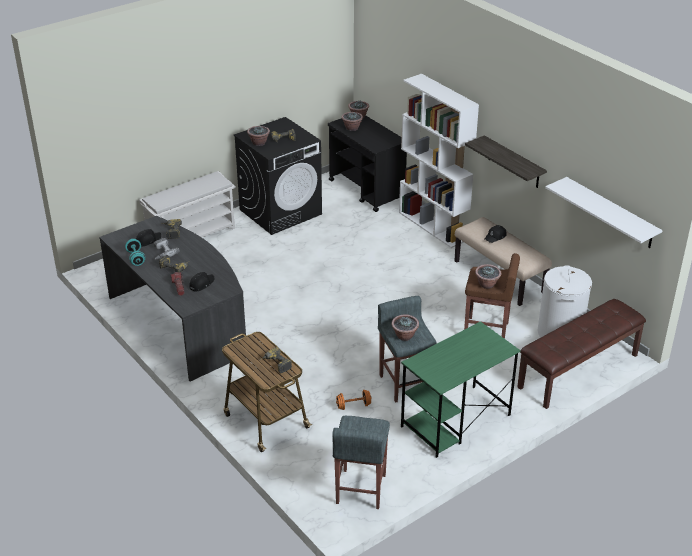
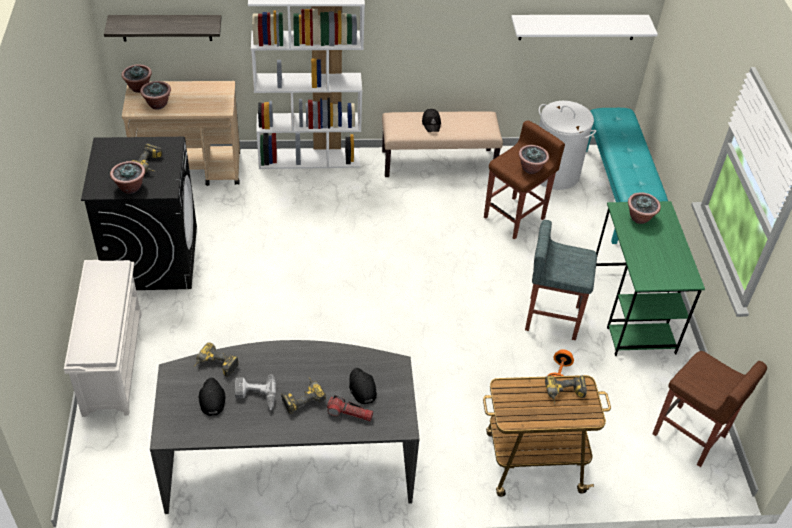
camera: 60 degrees left, 10 degrees up
turquoise dumbbell [125,239,145,266] -> none
black cart [328,116,407,212] -> beige cart [122,81,240,186]
grey stool [332,416,390,509] -> brown stool [652,351,767,467]
potted plant [391,315,419,341] -> potted plant moved to [628,192,661,224]
shelf [465,135,547,188] -> shelf moved to [104,15,221,41]
brown bench [517,299,646,409] -> turquoise bench [586,108,668,244]

